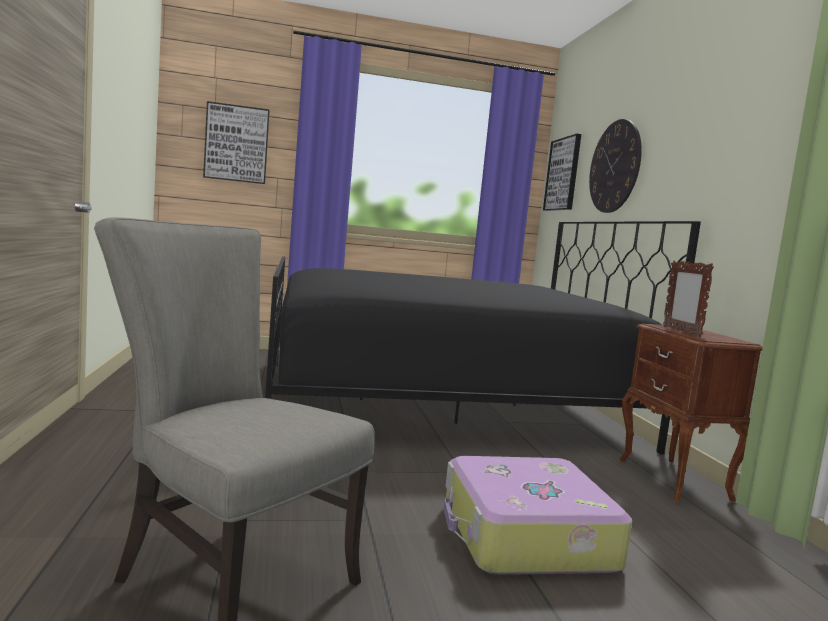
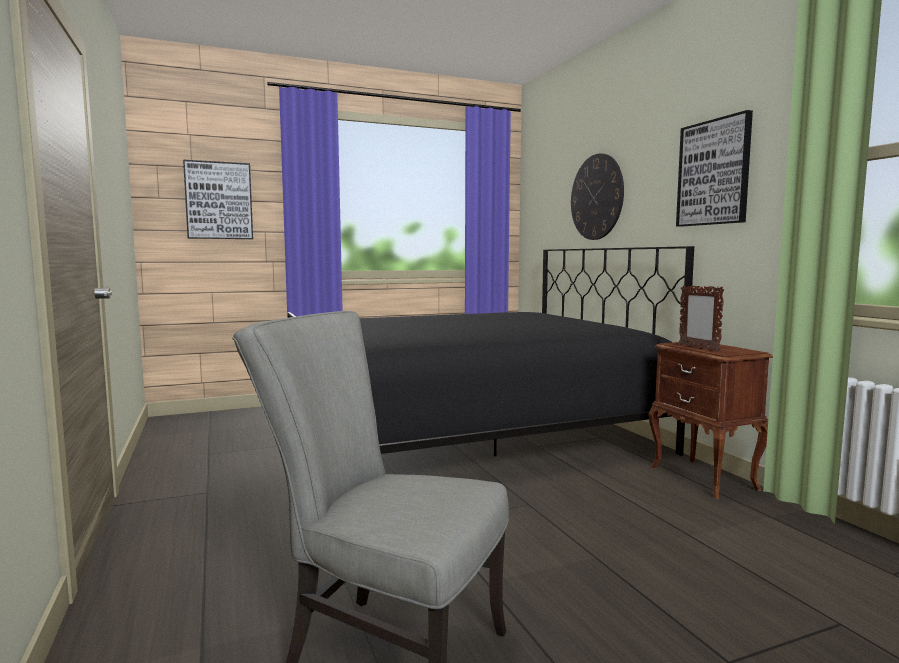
camera: 10 degrees left, 0 degrees up
suitcase [444,456,632,575] -> none
picture [543,134,581,211] -> picture moved to [676,110,753,227]

